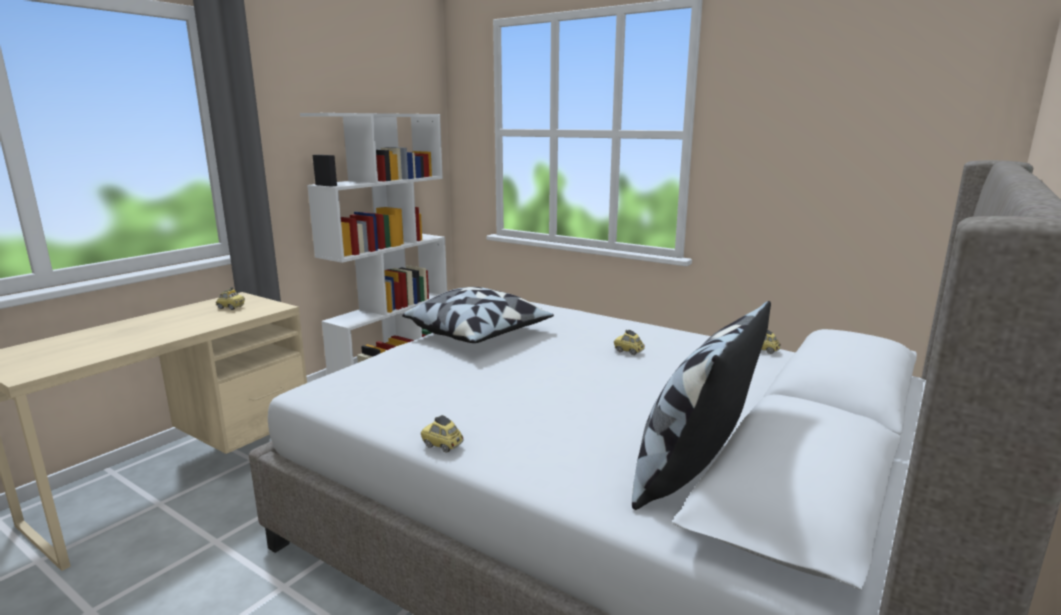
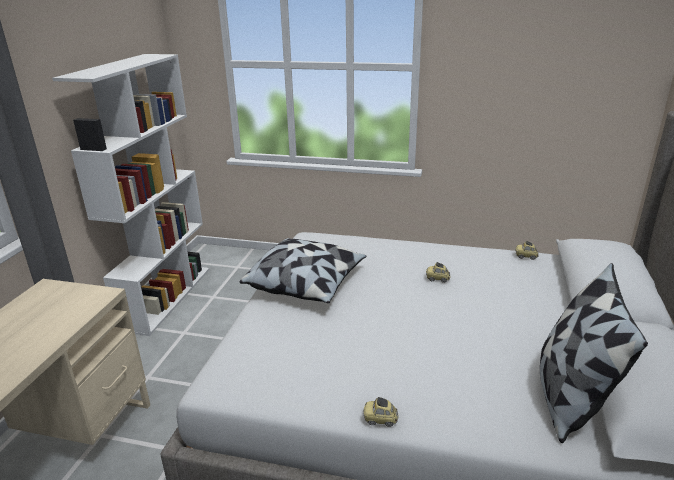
camera: 20 degrees left, 10 degrees up
toy car [216,287,245,310] -> none

